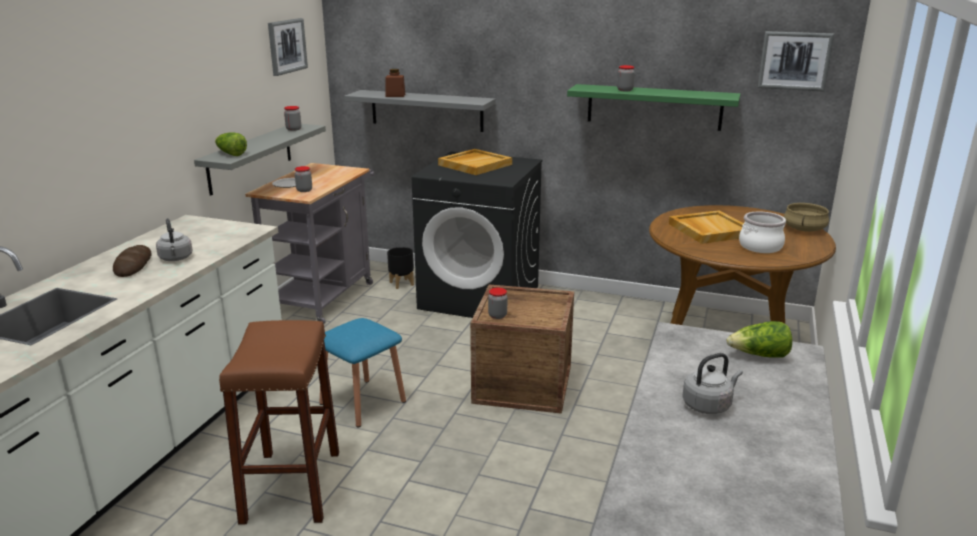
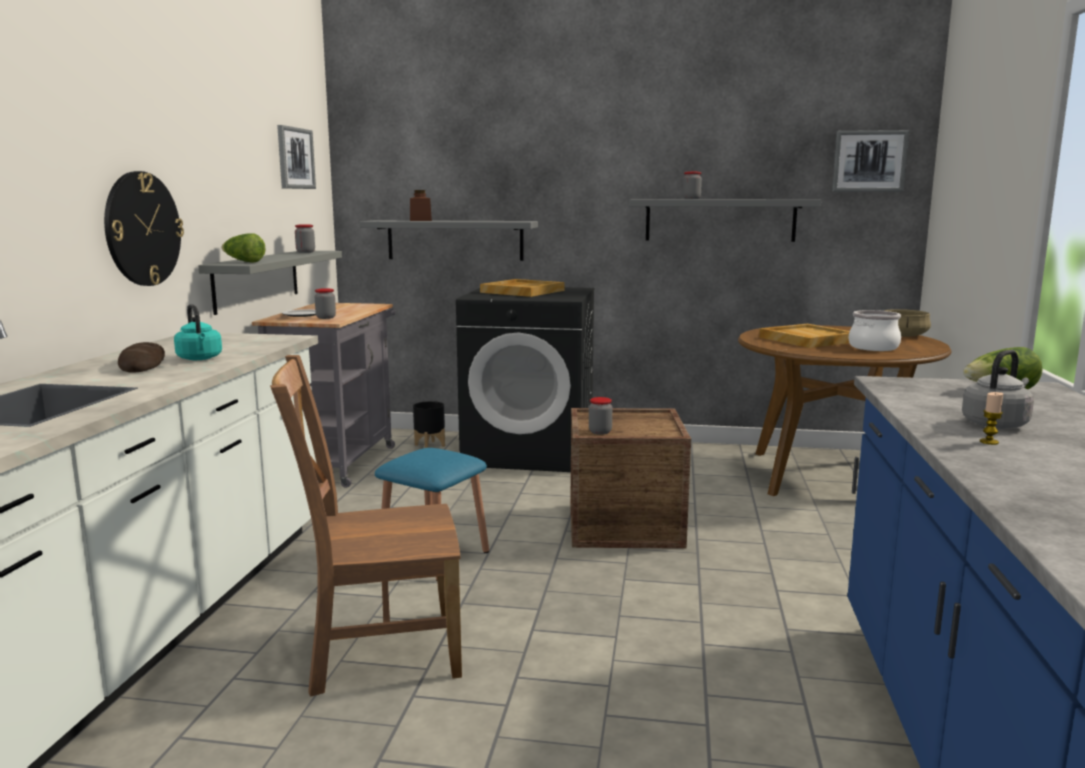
camera: 10 degrees left, 10 degrees down
grey kettle [156,218,192,261] -> turquoise kettle [174,304,222,360]
brown stool [219,320,339,525] -> brown chair [270,355,462,697]
green shelf [567,84,740,131] -> grey shelf [629,199,821,242]
none -> wall clock [104,171,184,286]
none -> candle [980,392,1003,445]

